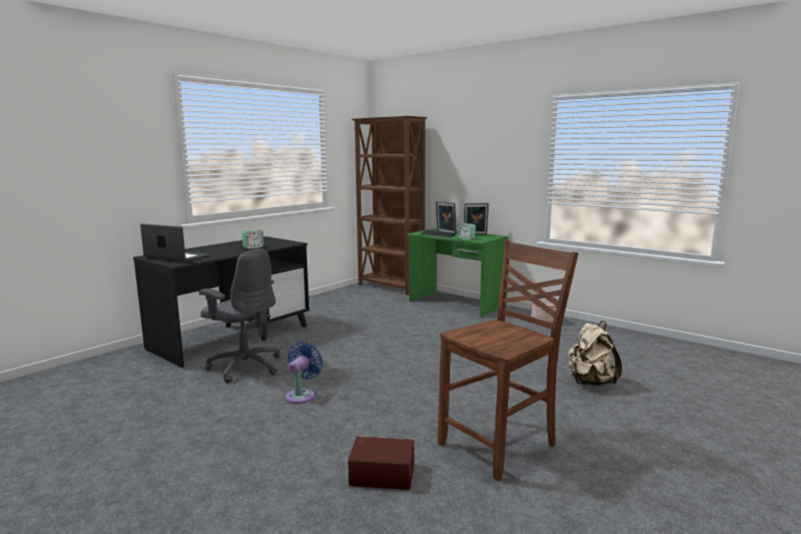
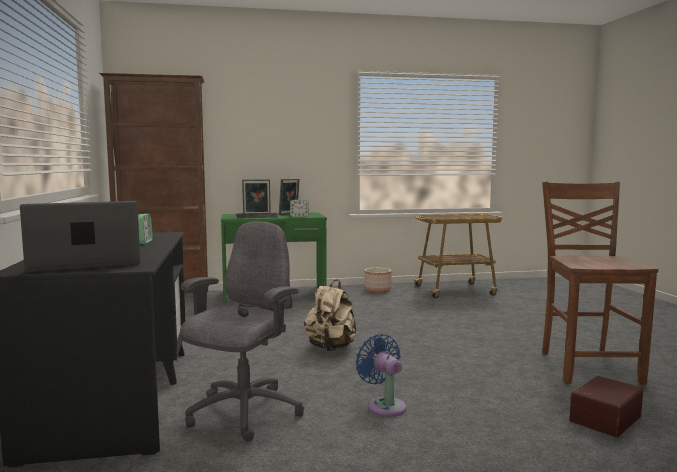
camera: 50 degrees left, 5 degrees down
grey office chair [199,249,280,384] -> grey office chair turned 45 degrees counterclockwise [180,221,304,442]
beige backpack [568,321,622,386] -> beige backpack moved to [304,279,356,351]
none -> cart [411,214,502,299]

